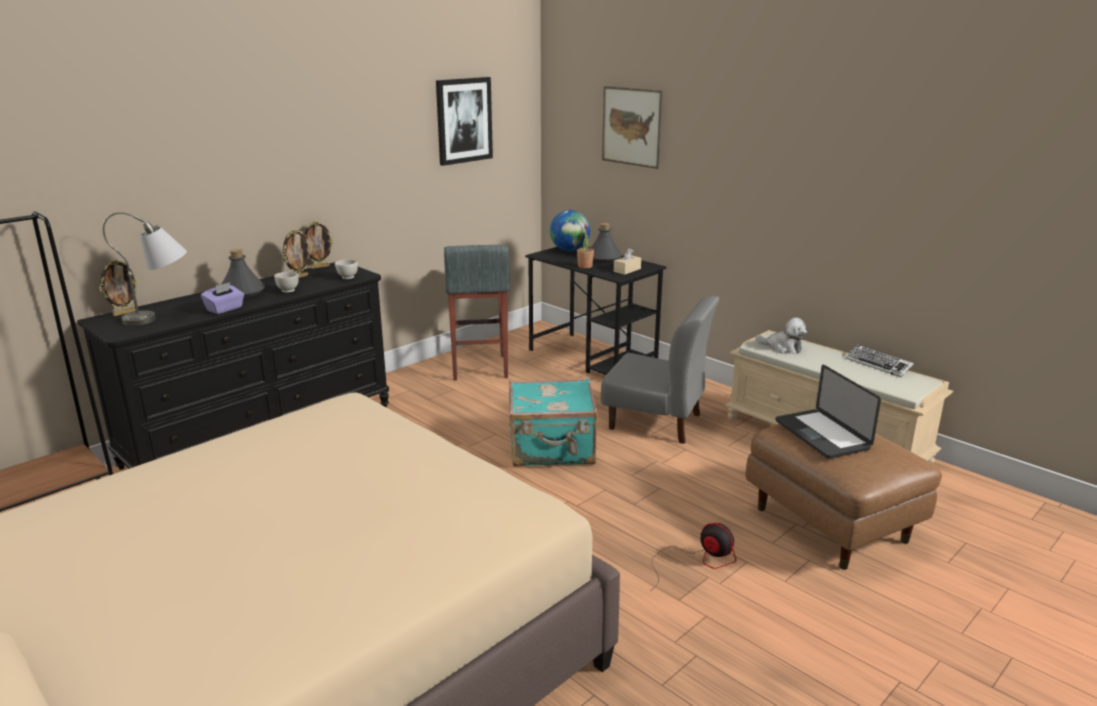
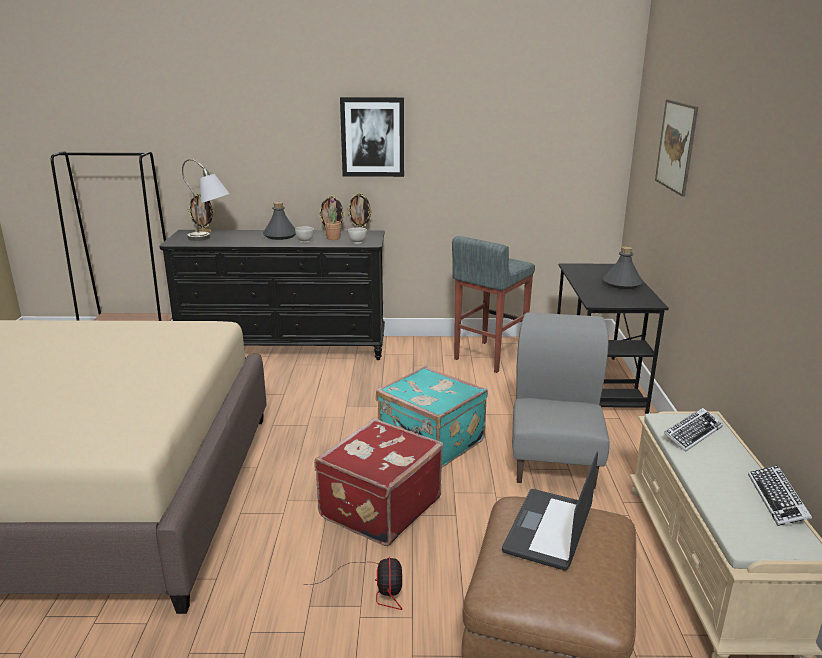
camera: 45 degrees right, 0 degrees up
purple tissue box [201,282,244,314] -> none
picture [436,77,493,166] -> picture moved to [340,97,404,177]
globe [550,210,590,251] -> none
potted plant [577,224,594,268] -> potted plant moved to [325,198,341,240]
grey chair [601,296,719,444] -> grey chair turned 150 degrees counterclockwise [512,312,610,489]
beige tissue box [614,248,641,275] -> none
plush toy [756,318,807,354] -> keyboard [664,408,723,452]
none -> red suitcase [314,418,443,546]

